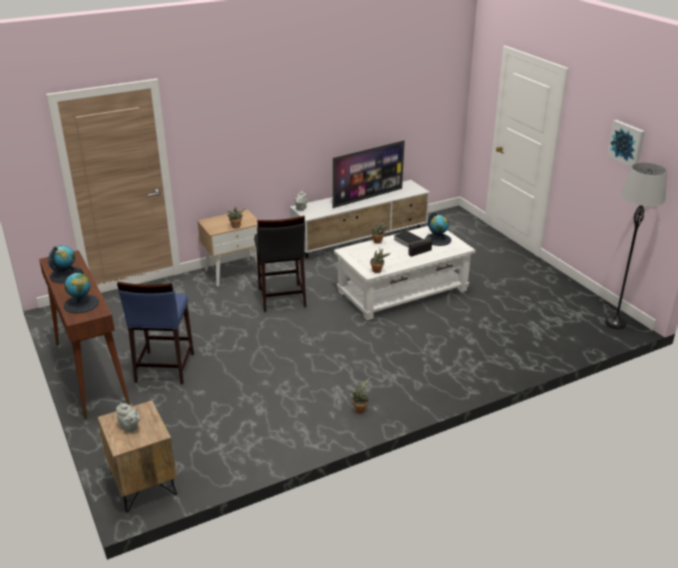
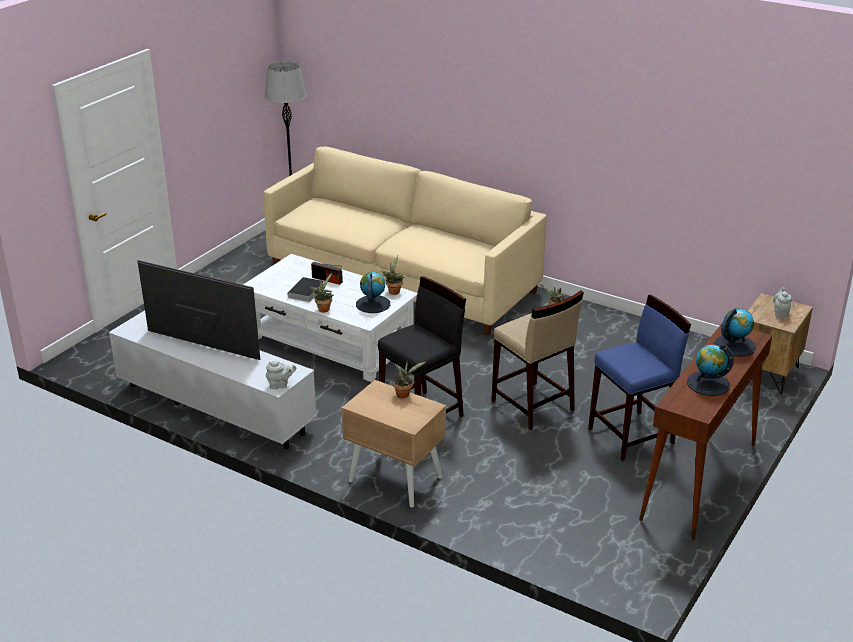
camera: 120 degrees left, 0 degrees up
globe [425,212,451,246] -> globe moved to [356,272,390,313]
picture [607,120,645,167] -> none
none -> beige sofa [263,147,546,335]
none -> beige stool [491,290,584,430]

